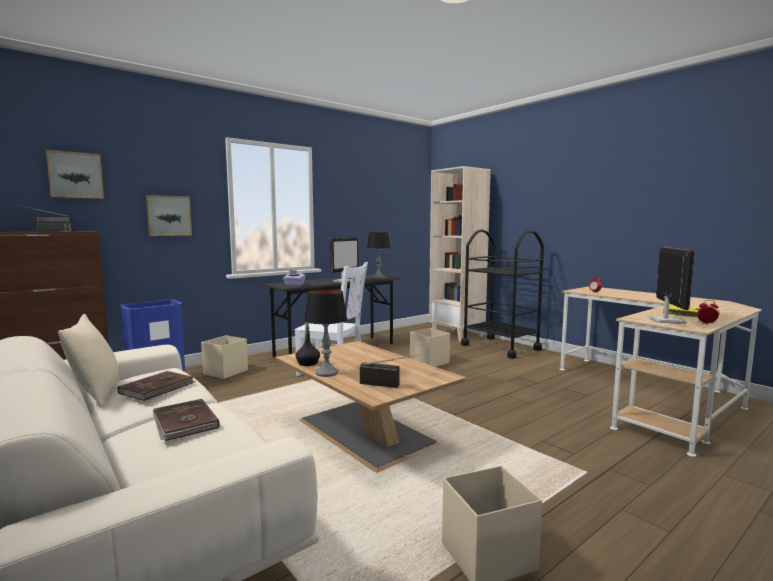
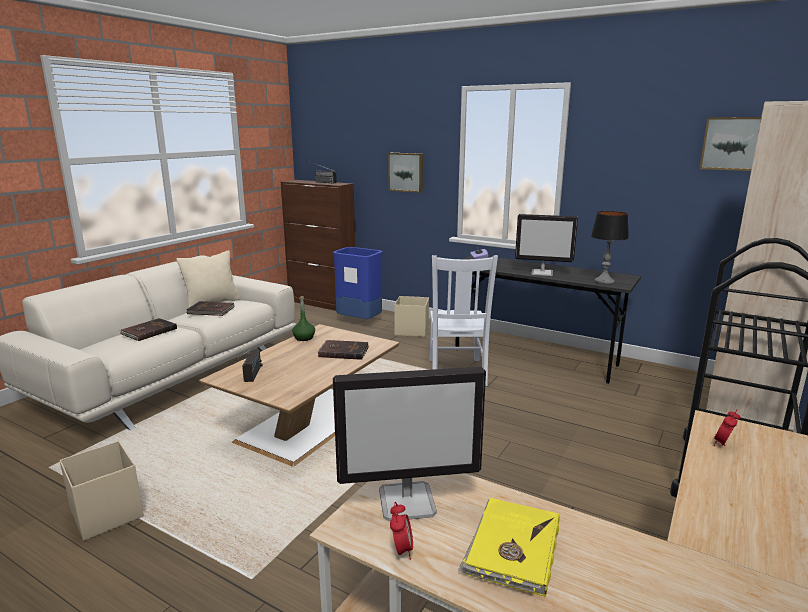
camera: 70 degrees right, 10 degrees up
picture [46,150,104,199] -> picture moved to [699,117,761,171]
black bottle [296,322,320,366] -> green bottle [292,296,315,341]
table lamp [304,289,347,377] -> none
beige storage box [410,328,450,367] -> none
none -> brown book [318,340,369,360]

